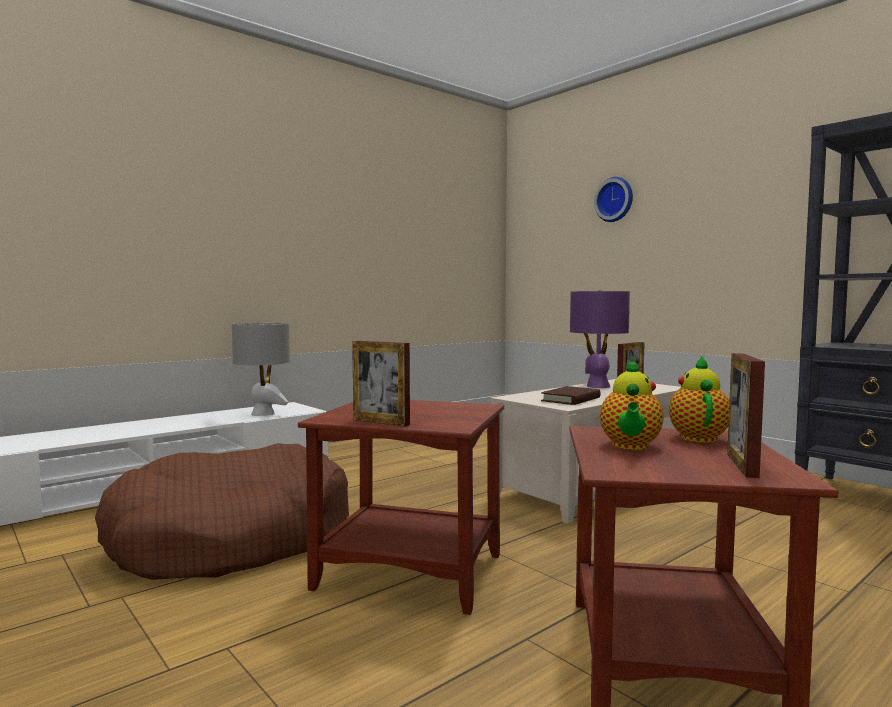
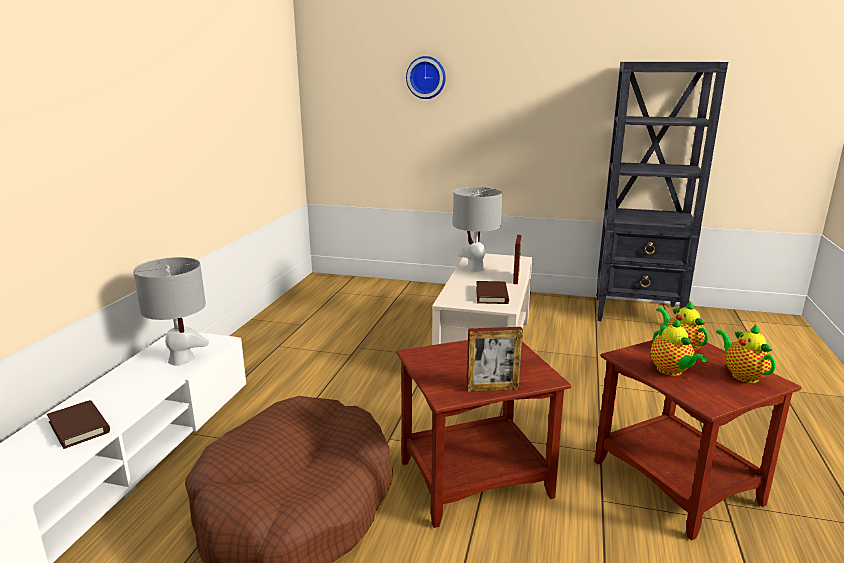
camera: 35 degrees left, 15 degrees up
purple table lamp [570,290,630,388] -> grey table lamp [453,187,502,272]
picture frame [727,353,765,478] -> teapot [716,324,776,383]
none -> brown book [47,400,110,449]

